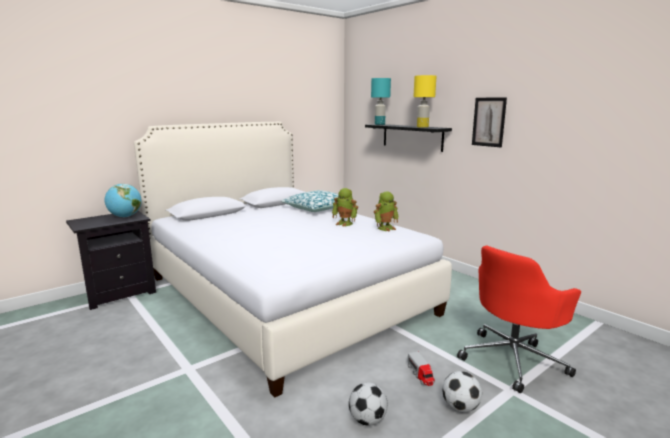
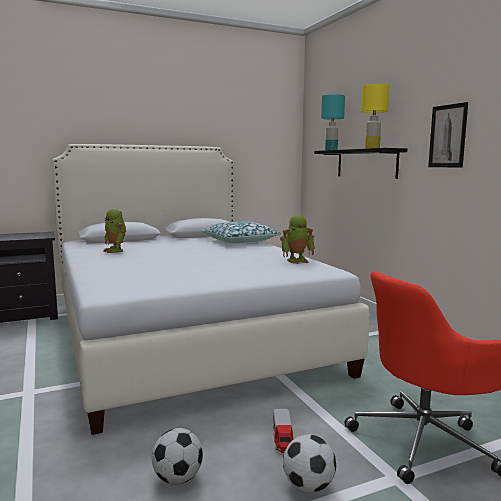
camera: 15 degrees right, 5 degrees down
globe [105,184,142,217] -> none
toy robot [332,188,358,227] -> toy robot moved to [103,209,126,253]

